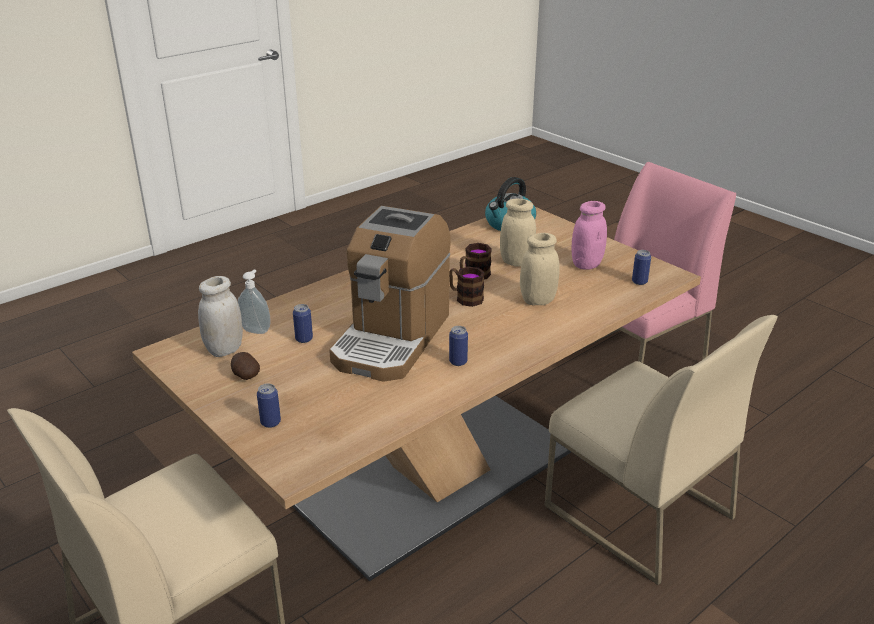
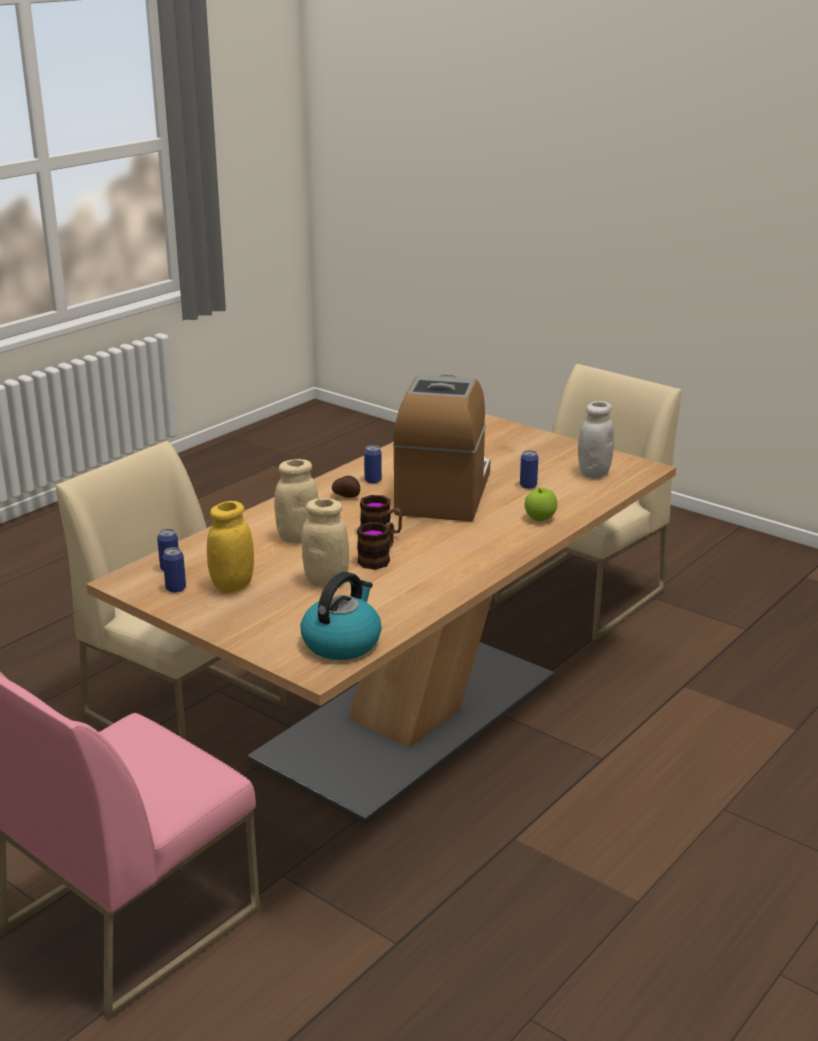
camera: 170 degrees right, 5 degrees down
potato [231,352,260,380] -> potato moved to [332,475,360,498]
soap dispenser [238,270,271,334] -> none
can [257,383,281,428] -> can moved to [163,547,186,593]
pink jar [572,201,607,270] -> yellow jar [207,501,254,593]
none -> apple [525,488,557,521]

